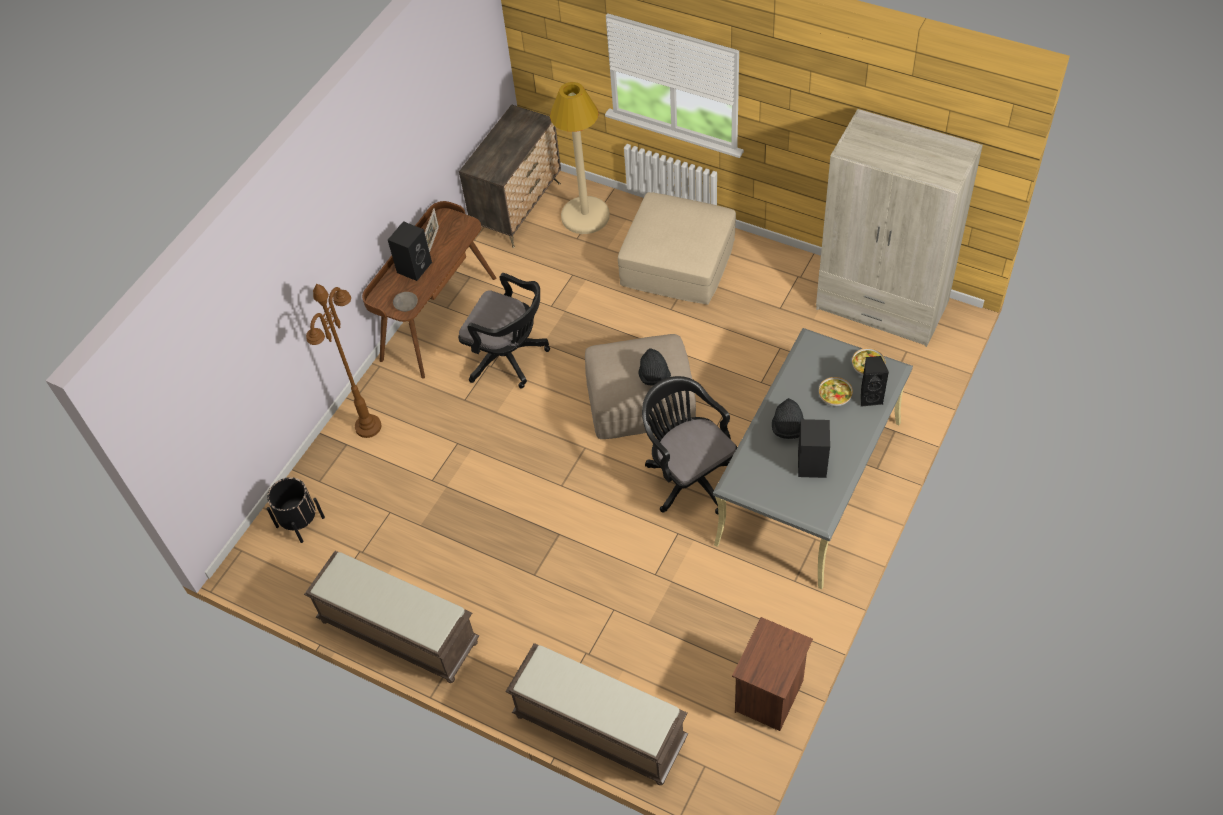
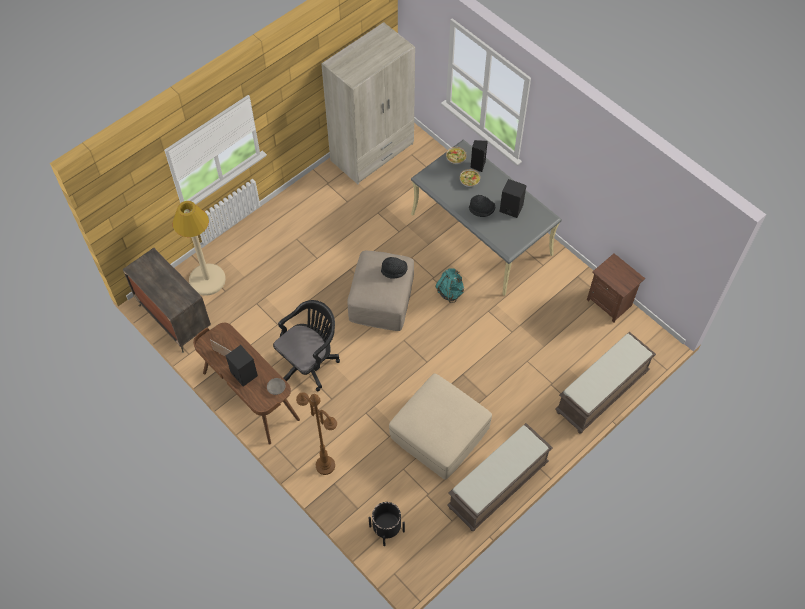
camera: 75 degrees left, 5 degrees up
beige ottoman [618,192,736,305] -> beige ottoman moved to [389,373,492,480]
black office chair [642,376,737,514] -> turquoise backpack [435,268,464,303]

